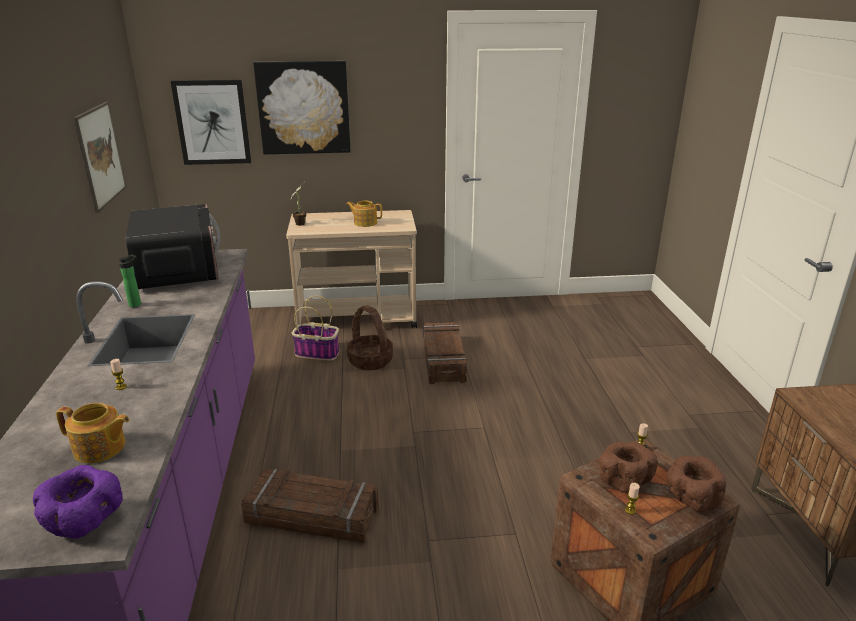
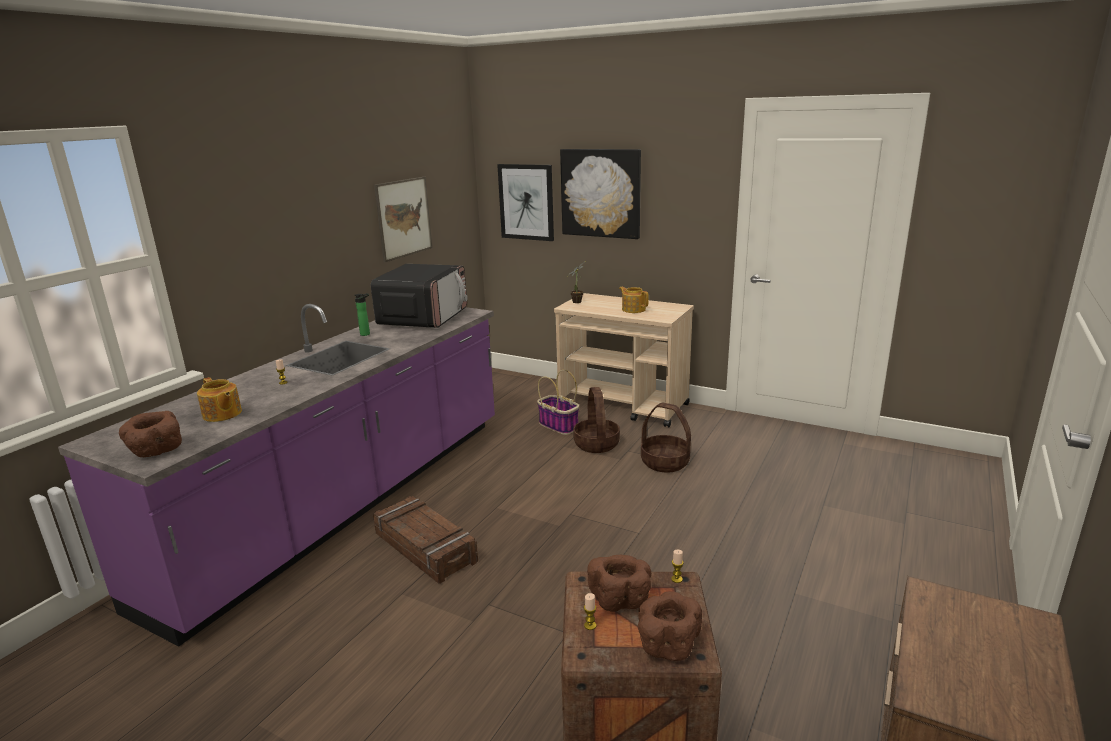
camera: 35 degrees right, 5 degrees down
purple bowl [33,465,123,539] -> brown bowl [119,411,182,457]
crate [423,322,467,384] -> basket [641,403,691,472]

